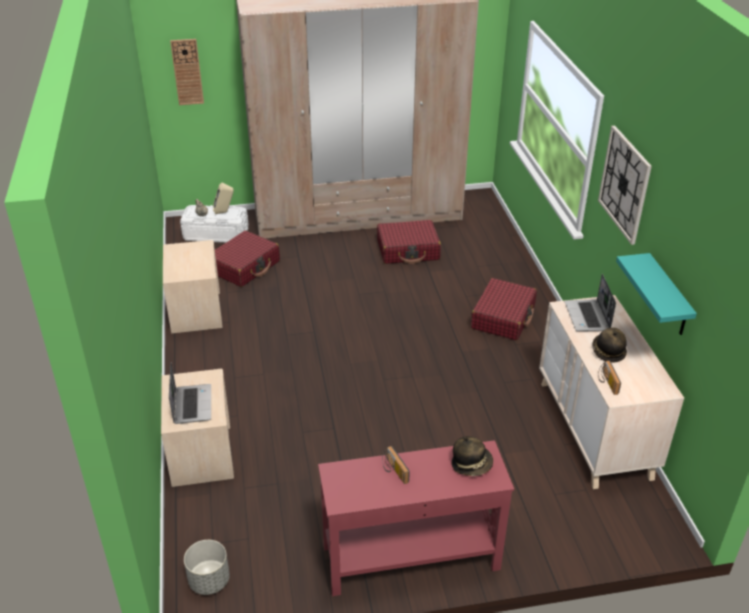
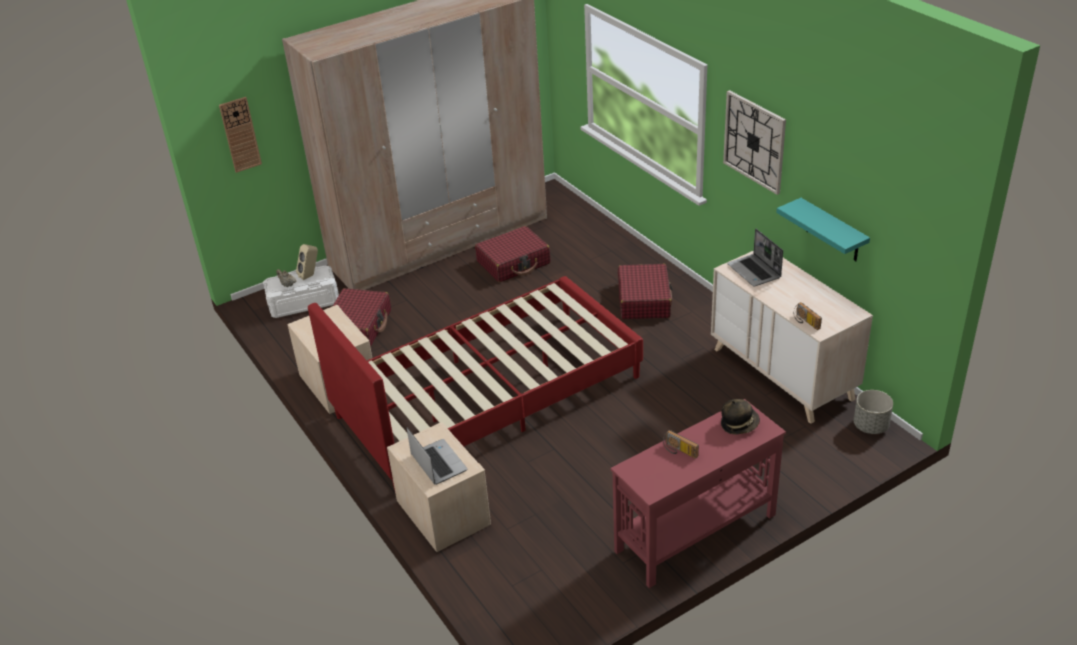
camera: 20 degrees left, 0 degrees up
grey planter [184,540,230,595] -> grey planter moved to [854,390,893,434]
hat [592,327,627,363] -> none
none -> red bed [308,276,643,490]

